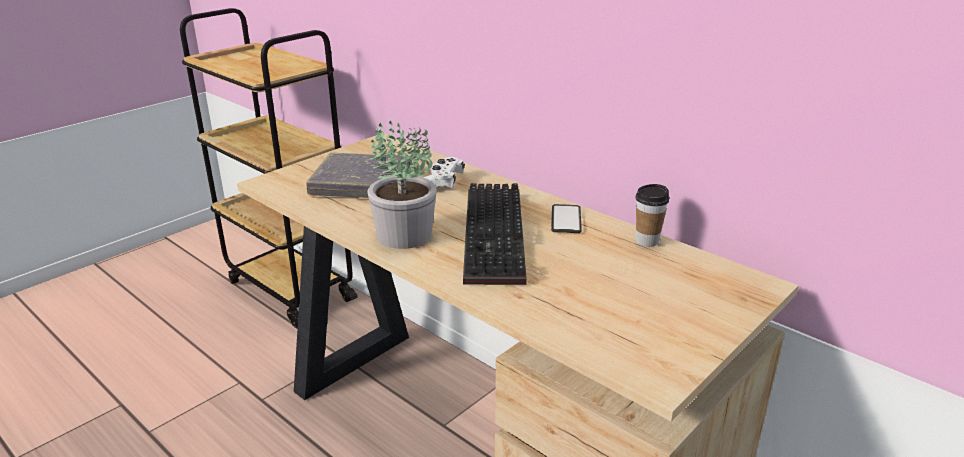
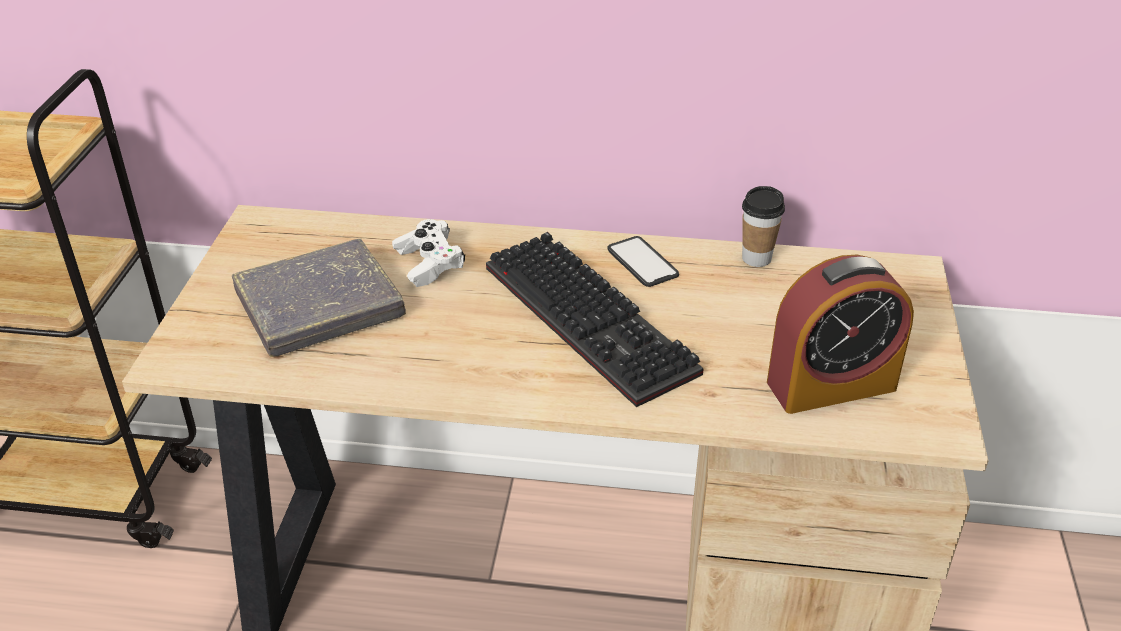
camera: 35 degrees left, 10 degrees up
potted plant [367,121,437,249] -> none
none -> alarm clock [767,255,914,414]

